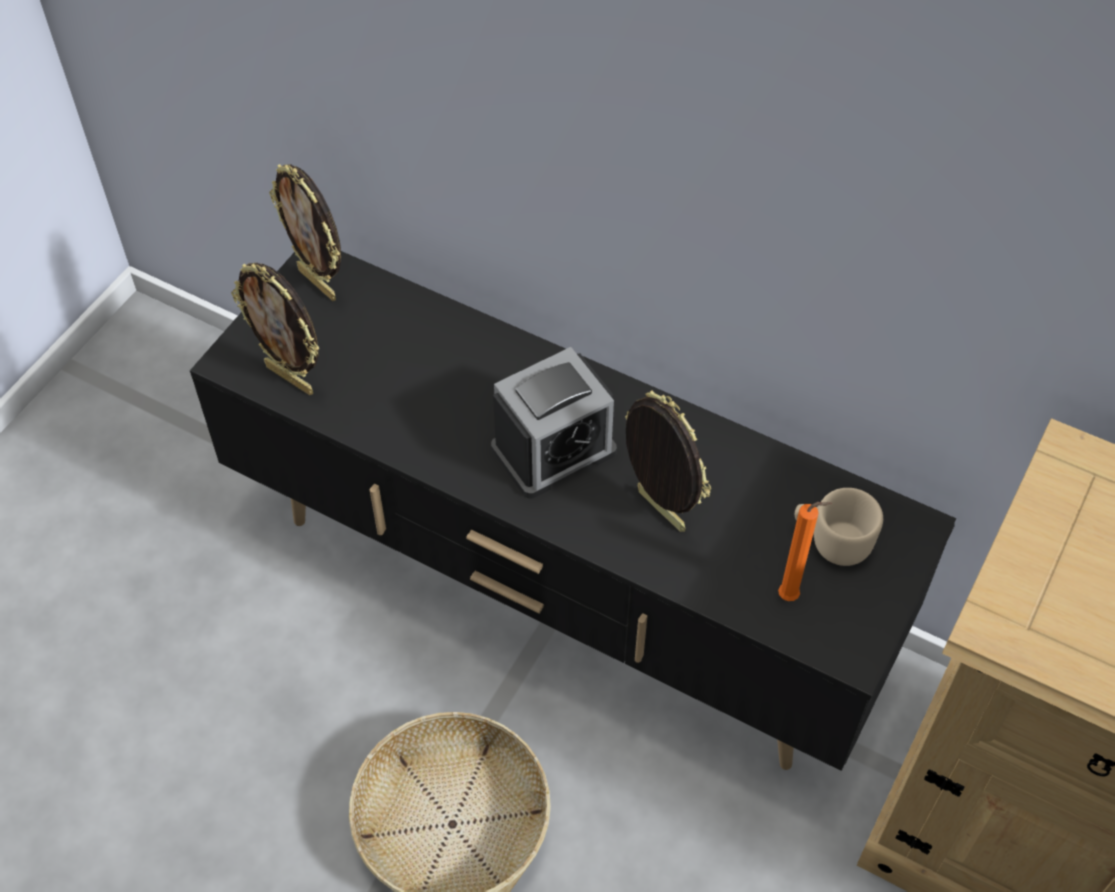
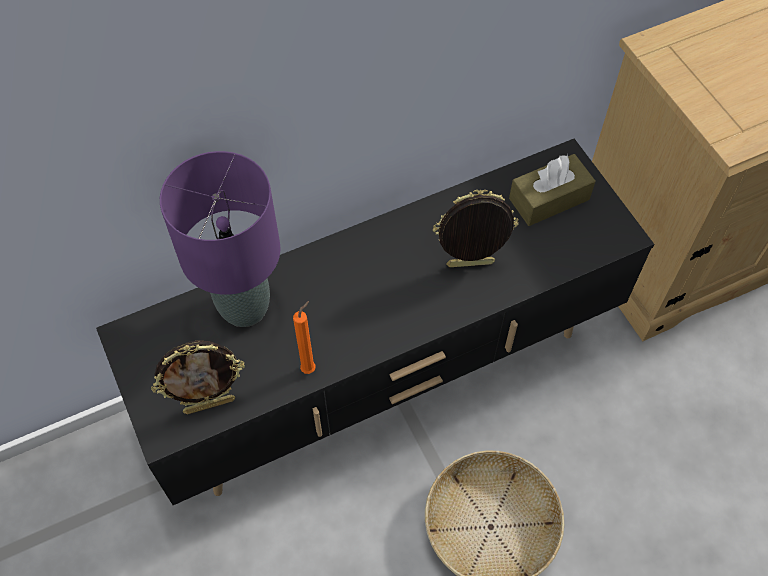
camera: 55 degrees left, 5 degrees up
picture frame [269,164,341,301] -> none
alarm clock [491,347,617,498] -> none
orange candle [778,502,832,601] -> orange candle moved to [293,301,316,374]
beige mug [795,488,883,566] -> brown tissue box [509,154,595,226]
none -> purple table lamp [160,151,281,327]

